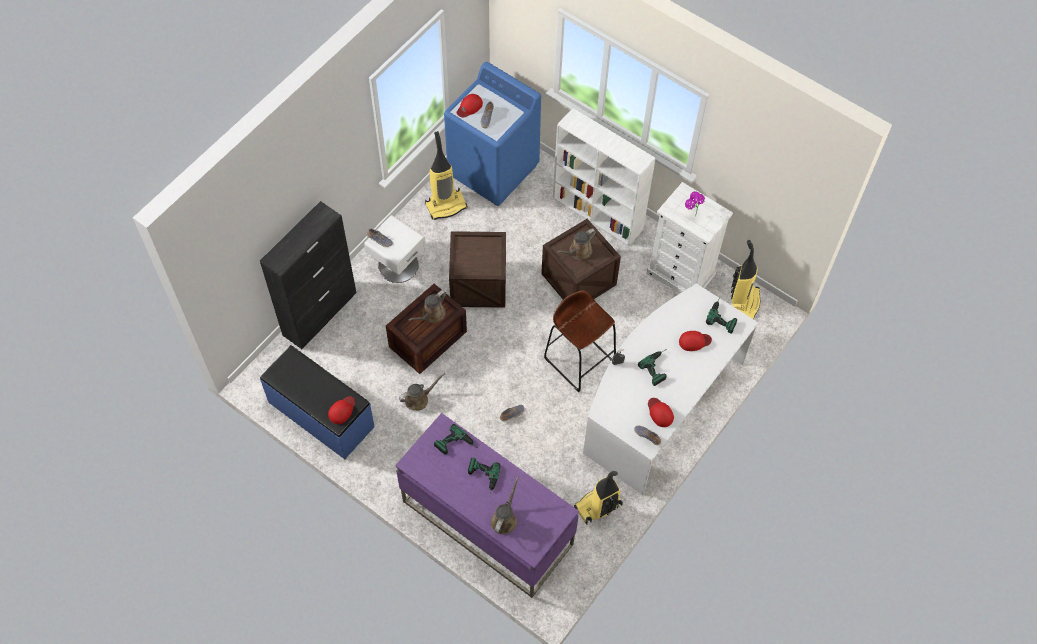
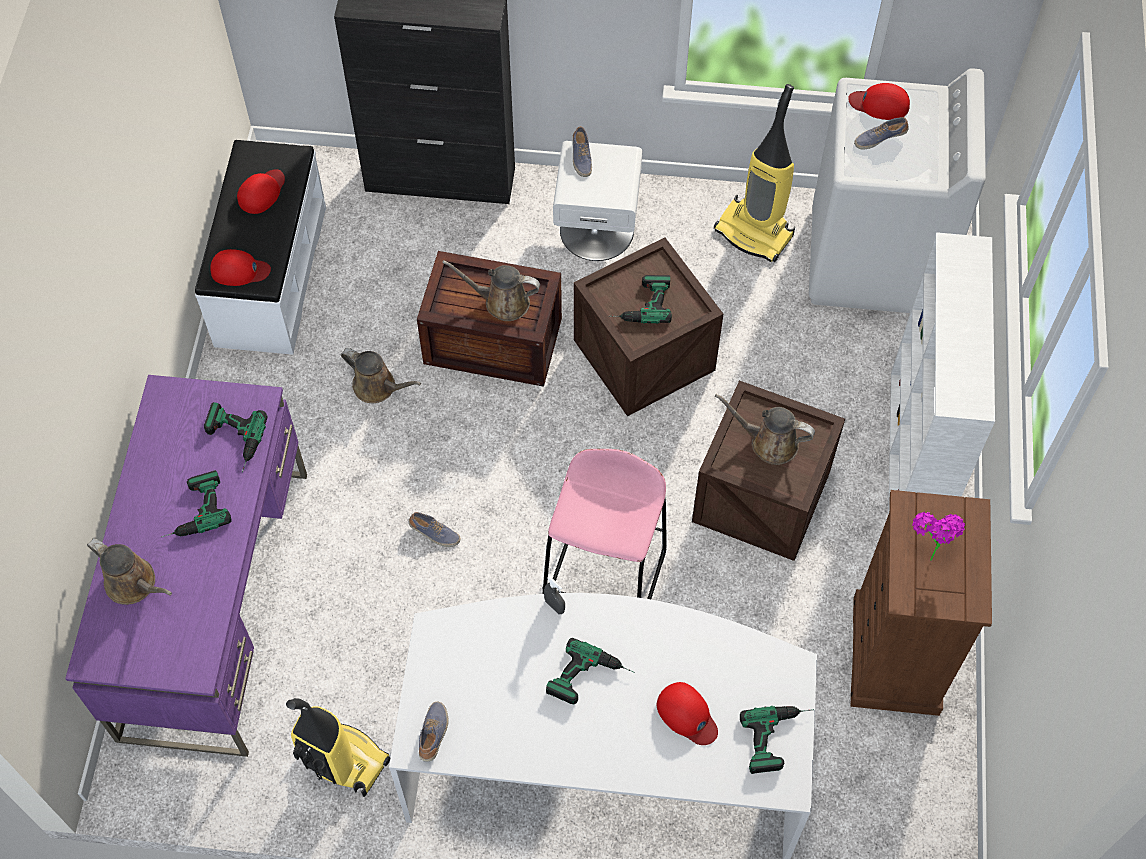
camera: 60 degrees right, 0 degrees up
blue bench [260,345,375,459] -> white bench [195,140,326,355]
blue washing machine [444,62,541,206] -> white washing machine [809,68,986,313]
brown watering can [490,476,519,535] -> brown watering can turned 45 degrees clockwise [87,538,172,605]
brown stool [544,290,616,392] -> pink stool [542,449,667,599]
white dresser [647,182,733,294] -> brown dresser [850,490,992,716]
red cap [648,398,674,427] -> red cap moved to [237,169,285,214]
vacuum cleaner [731,240,760,319] -> none
none -> power drill [613,275,672,324]

